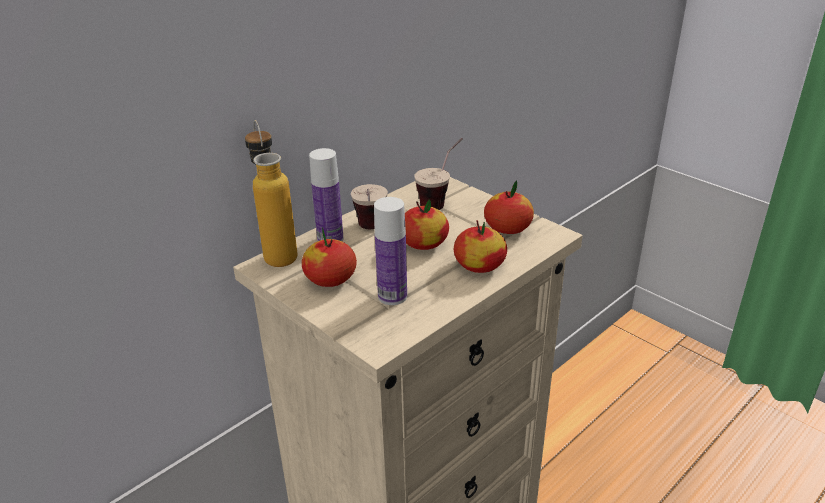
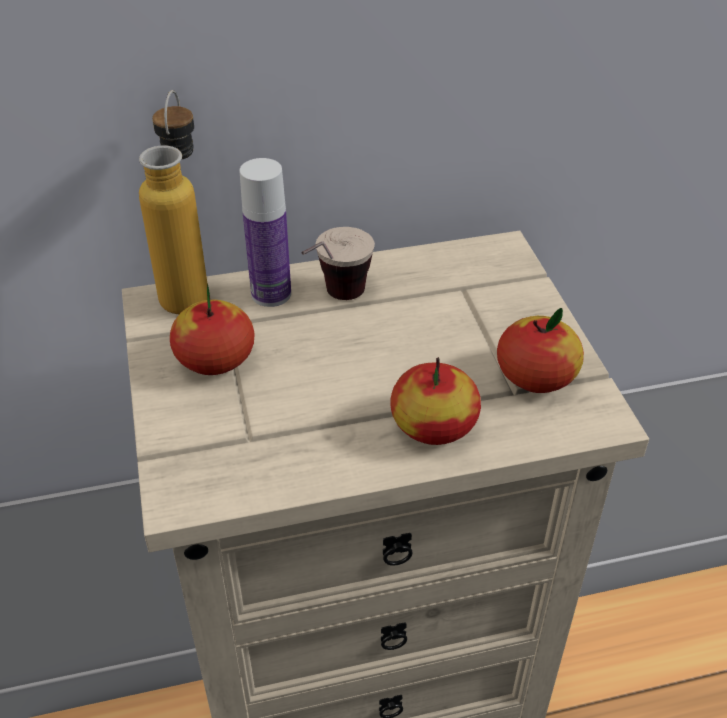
camera: 30 degrees right, 10 degrees up
bottle [374,197,407,305] -> none
apple [405,199,449,250] -> none
cup [414,138,463,210] -> none

